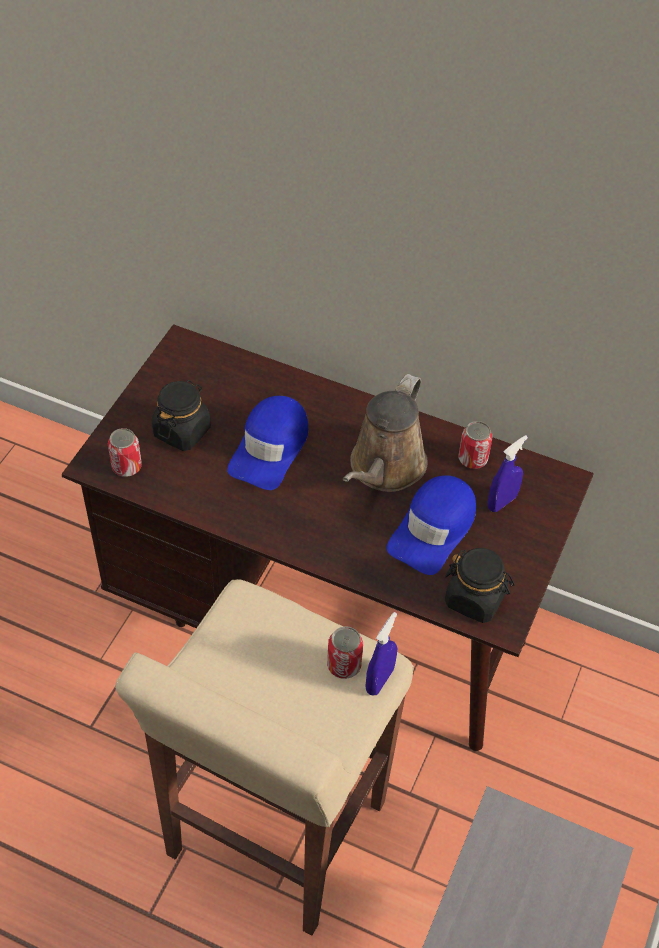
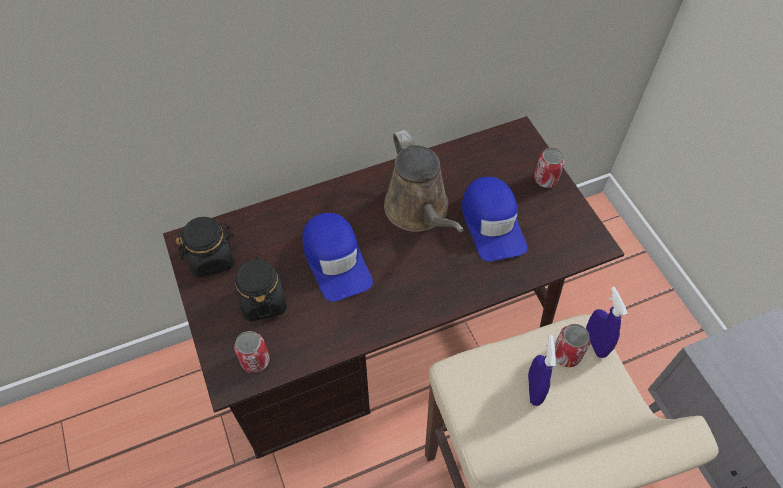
camera: 45 degrees left, 5 degrees up
black jar [445,548,515,623] -> black jar moved to [176,217,235,278]
can [459,421,492,469] -> can moved to [534,148,565,188]
blue spray bottle [488,435,528,512] -> blue spray bottle moved to [528,335,556,406]

